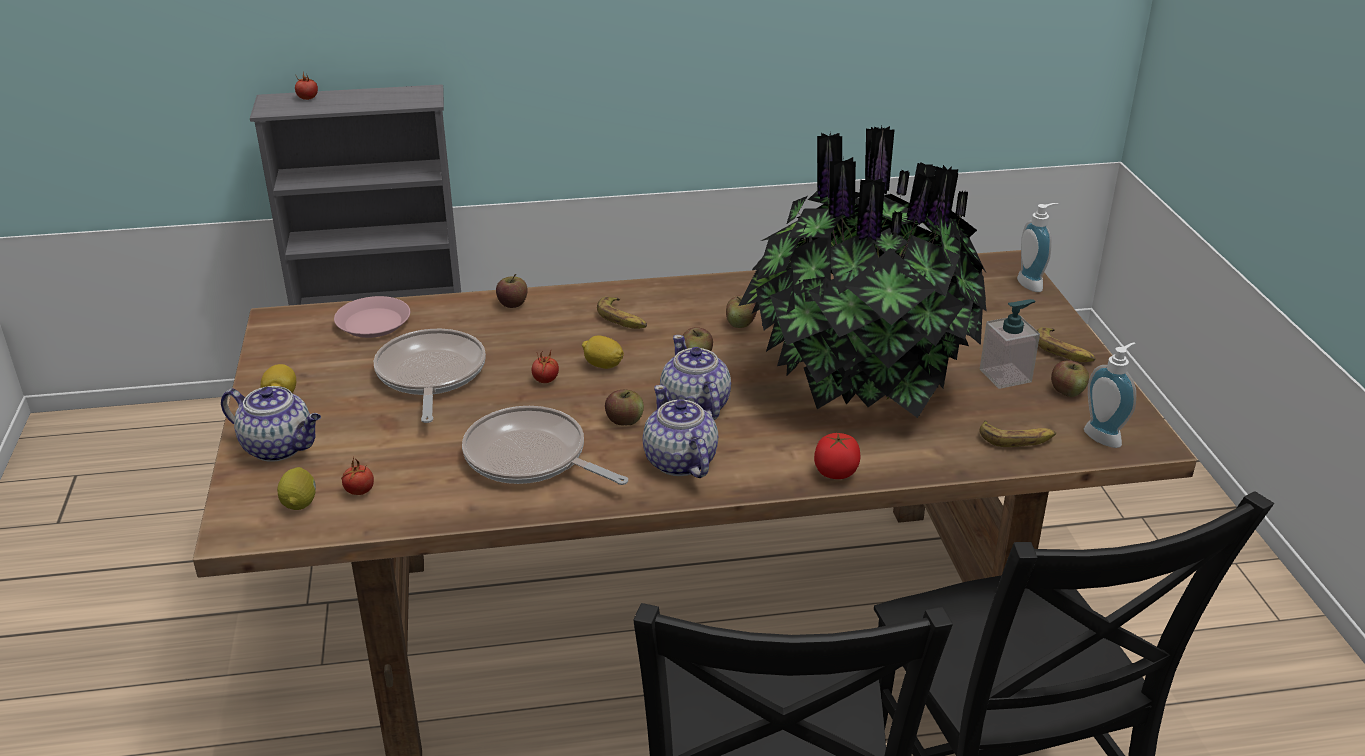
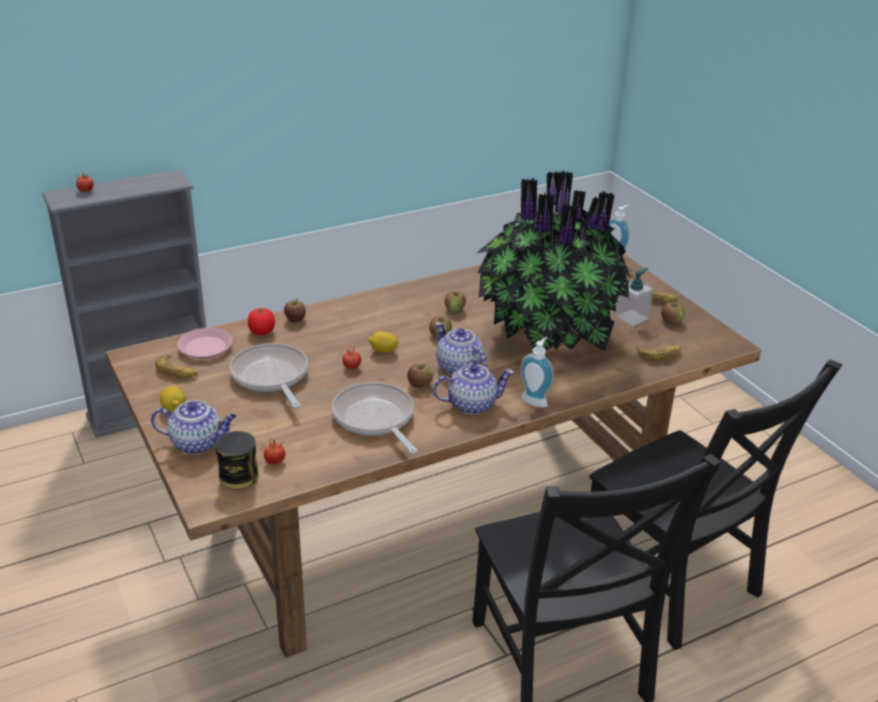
camera: 20 degrees left, 0 degrees up
lemon [277,467,316,510] -> can [215,431,258,490]
frying pan [462,406,628,485] -> frying pan turned 45 degrees clockwise [332,382,417,454]
banana [597,297,647,329] -> banana moved to [155,355,198,377]
teapot [643,385,718,478] -> teapot turned 120 degrees clockwise [433,364,514,414]
tomato [814,433,860,479] -> tomato moved to [248,308,275,335]
soap dispenser [1084,342,1136,448] -> soap dispenser moved to [520,337,554,407]

